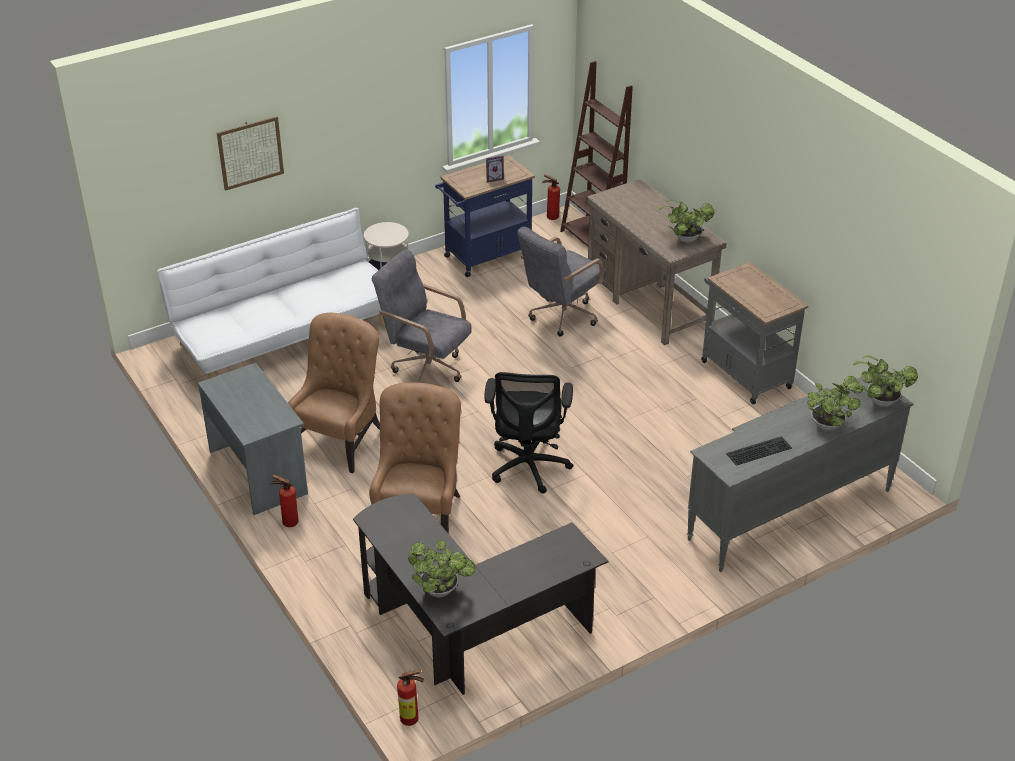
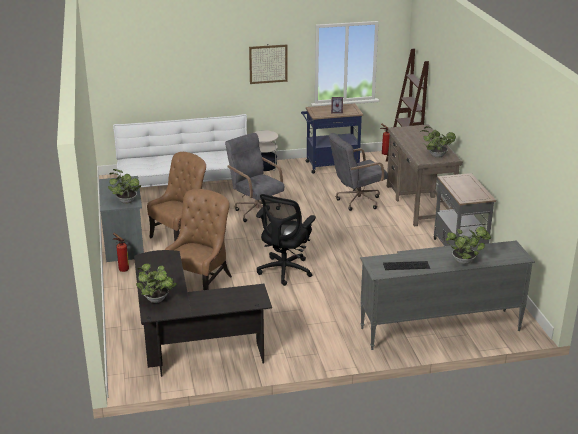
camera: 20 degrees right, 10 degrees down
picture [217,116,284,191] -> picture moved to [249,44,287,84]
fire extinguisher [397,669,424,726] -> none
potted plant [853,355,918,407] -> potted plant moved to [108,169,141,204]

